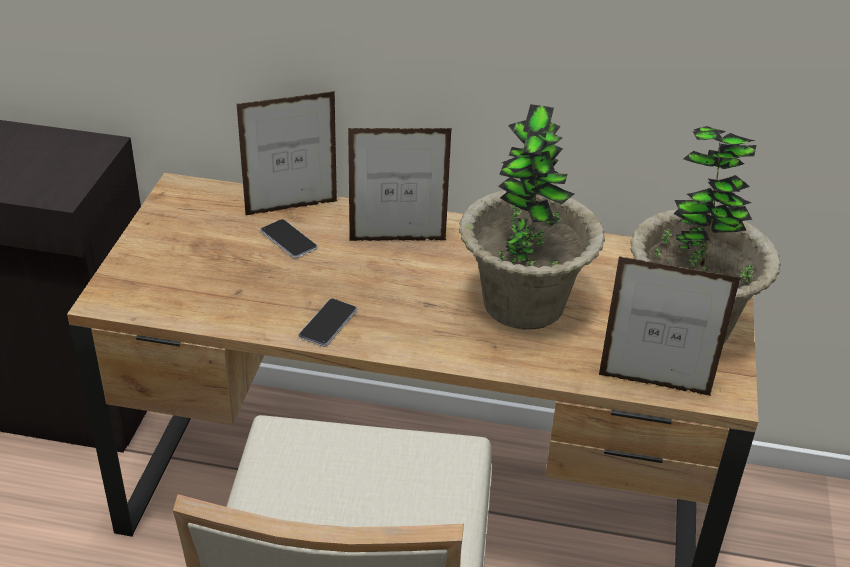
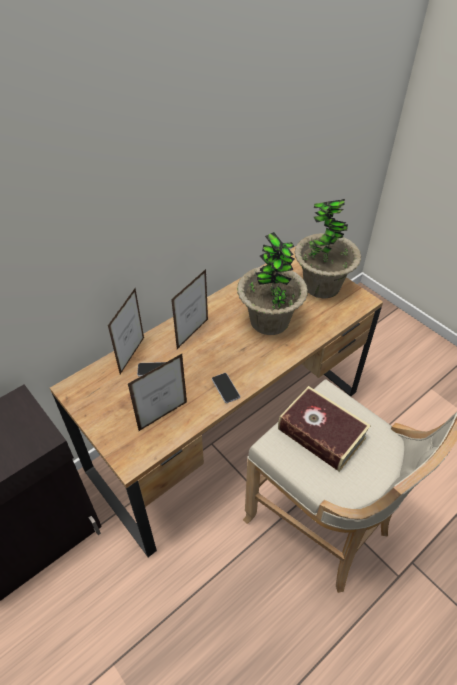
camera: 50 degrees left, 10 degrees up
picture frame [599,256,741,396] -> picture frame moved to [128,354,187,431]
none -> book [278,386,371,472]

